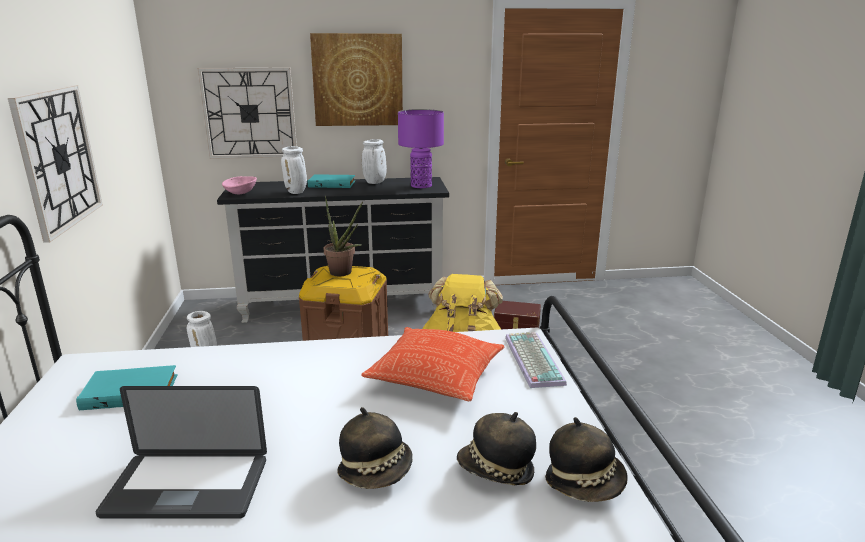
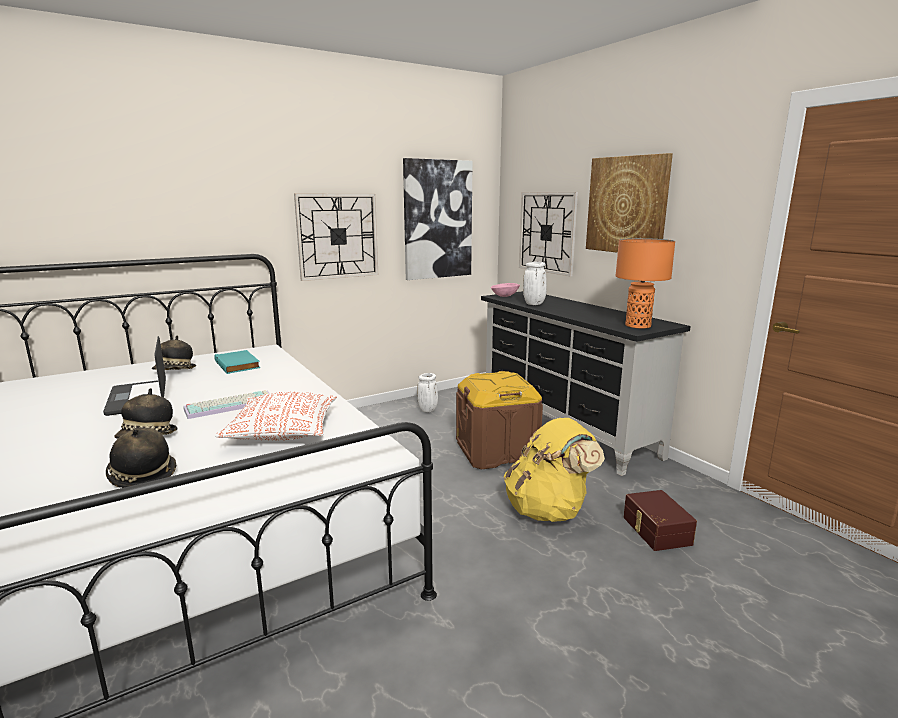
camera: 65 degrees right, 5 degrees down
turquoise book [308,174,355,188] -> none
potted plant [323,196,363,276] -> none
orange pillow [361,327,505,401] -> white pillow [215,392,337,440]
white vase [362,139,387,184] -> none
purple table lamp [398,109,444,188] -> orange table lamp [615,238,675,328]
keyboard [505,332,567,388] -> keyboard moved to [184,390,269,419]
hat [545,417,628,502] -> hat moved to [151,336,196,370]
none -> picture [403,158,473,280]

